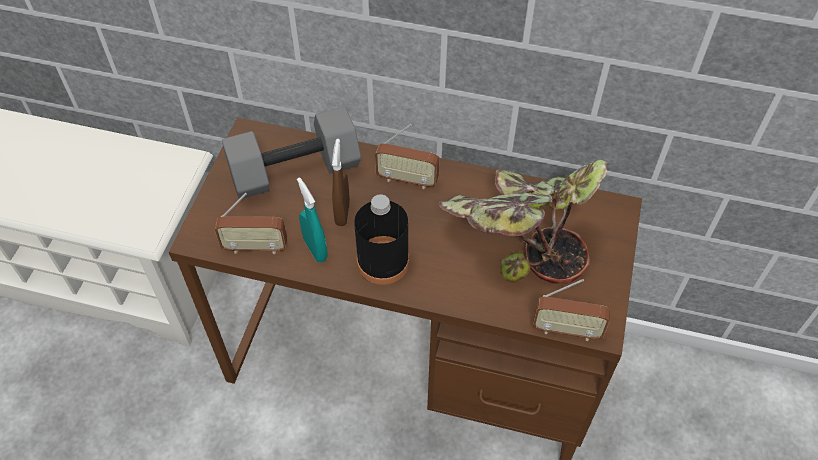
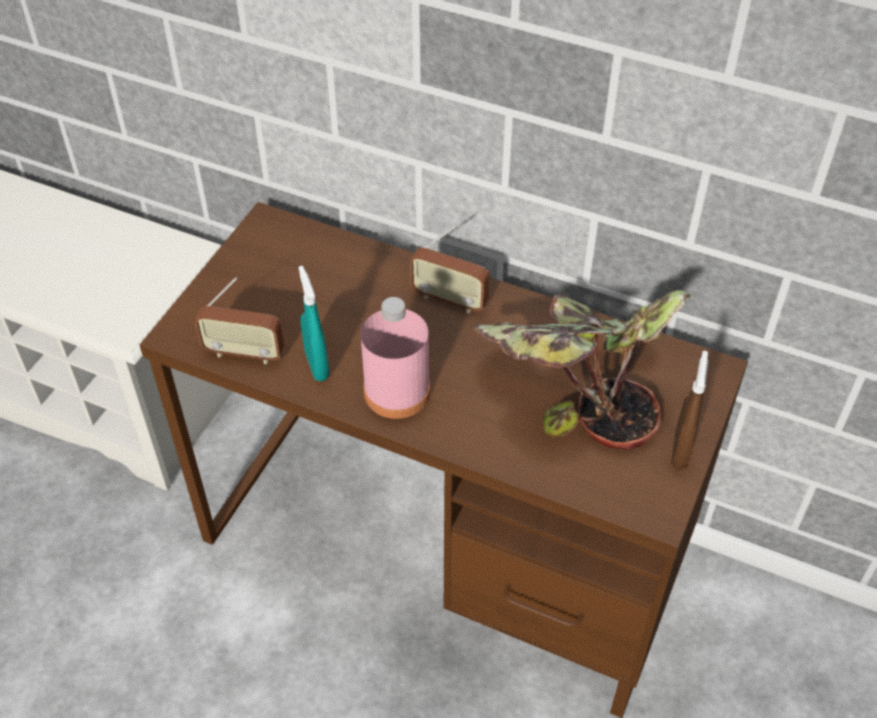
camera: 10 degrees right, 5 degrees down
grey dumbbell [222,106,361,198] -> none
brown spray bottle [332,139,350,226] -> brown spray bottle moved to [671,351,708,469]
black bottle [354,194,409,285] -> pink bottle [361,297,430,419]
radio [533,279,610,341] -> none

